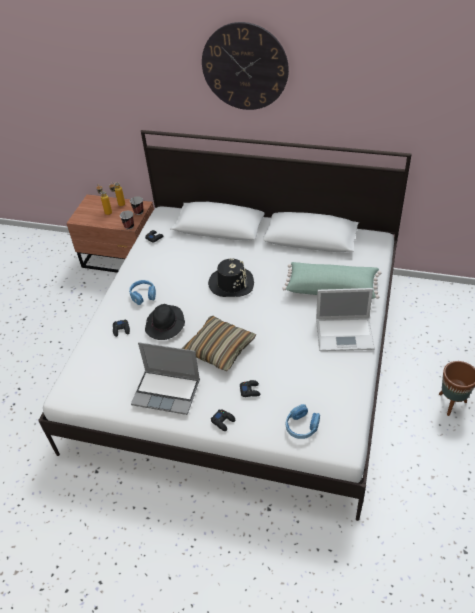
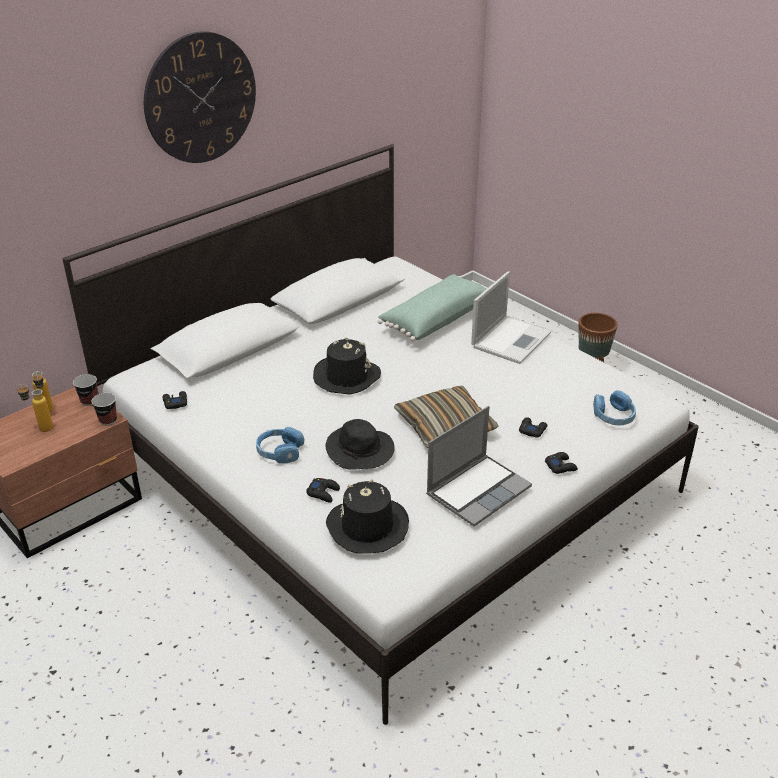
camera: 60 degrees left, 10 degrees down
none -> black hat [326,479,409,554]

